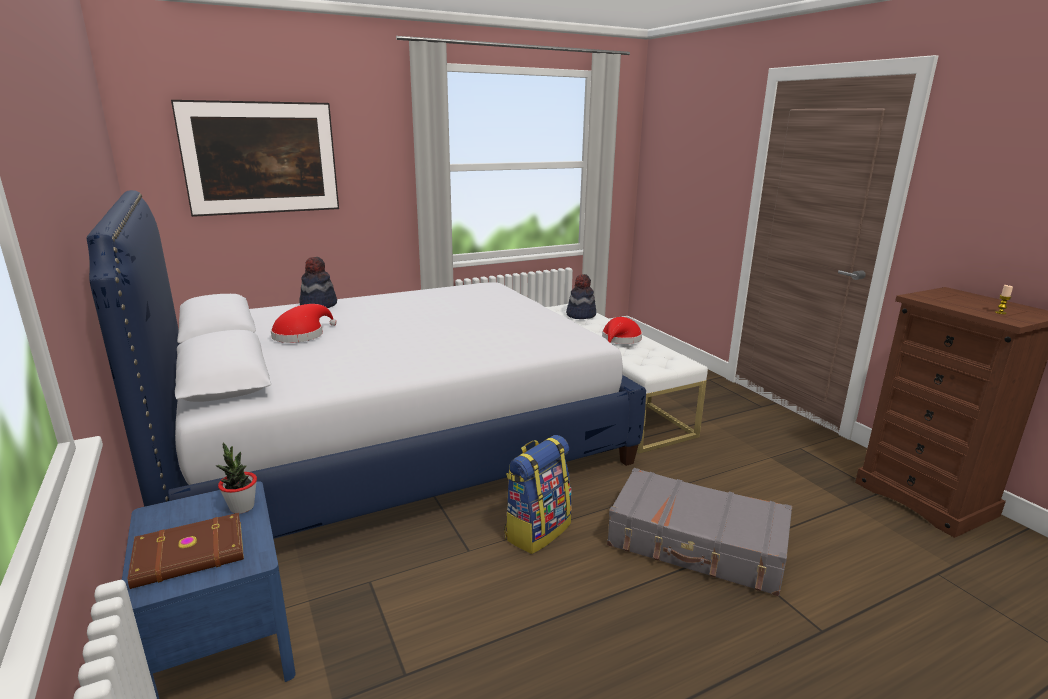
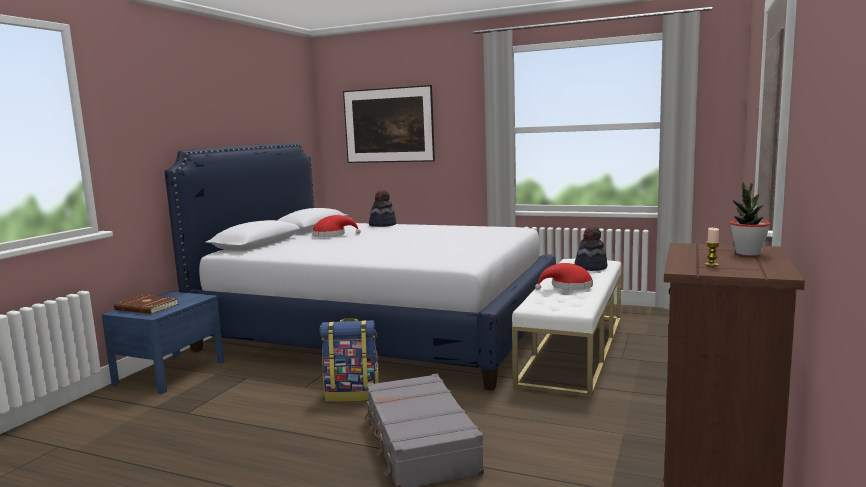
camera: 50 degrees right, 10 degrees down
potted plant [216,442,257,514] -> potted plant moved to [730,182,771,256]

